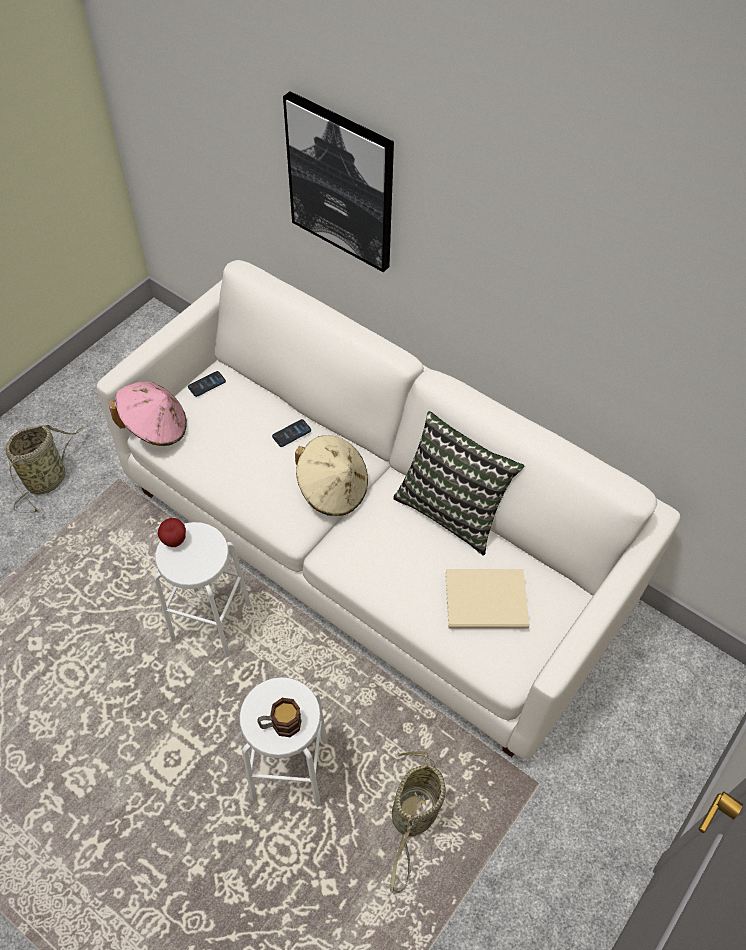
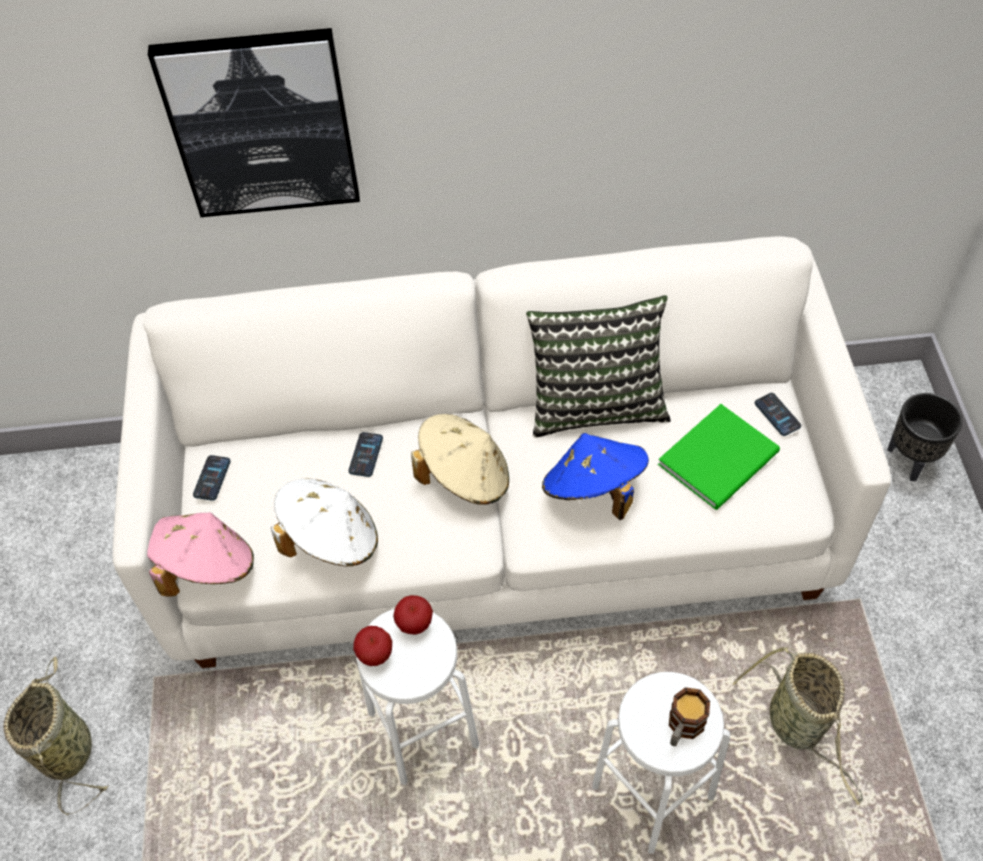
camera: 40 degrees left, 0 degrees up
beige book [445,569,529,628] -> green book [658,404,780,510]
none -> white hat [271,479,378,566]
none -> apple [393,595,433,635]
none -> blue hat [542,433,649,520]
none -> phone [755,393,801,436]
none -> black planter [887,393,963,481]

